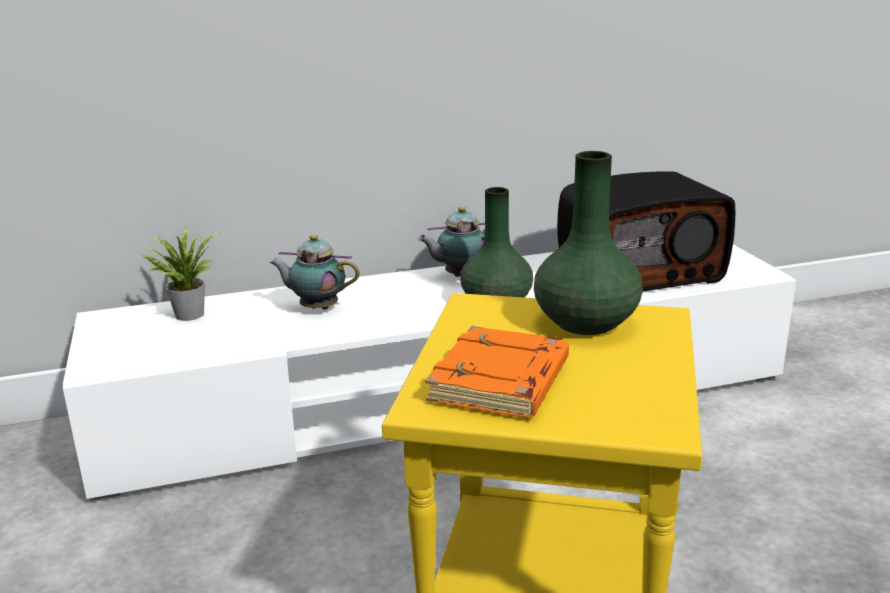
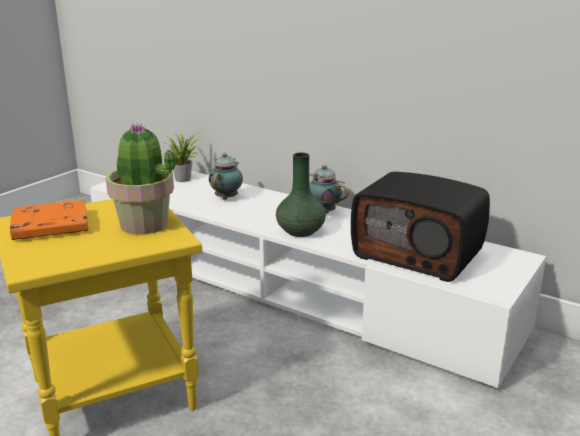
camera: 50 degrees right, 0 degrees up
teapot [270,234,360,310] -> teapot turned 45 degrees clockwise [209,153,243,200]
green vase [534,151,643,335] -> potted plant [106,122,176,235]

